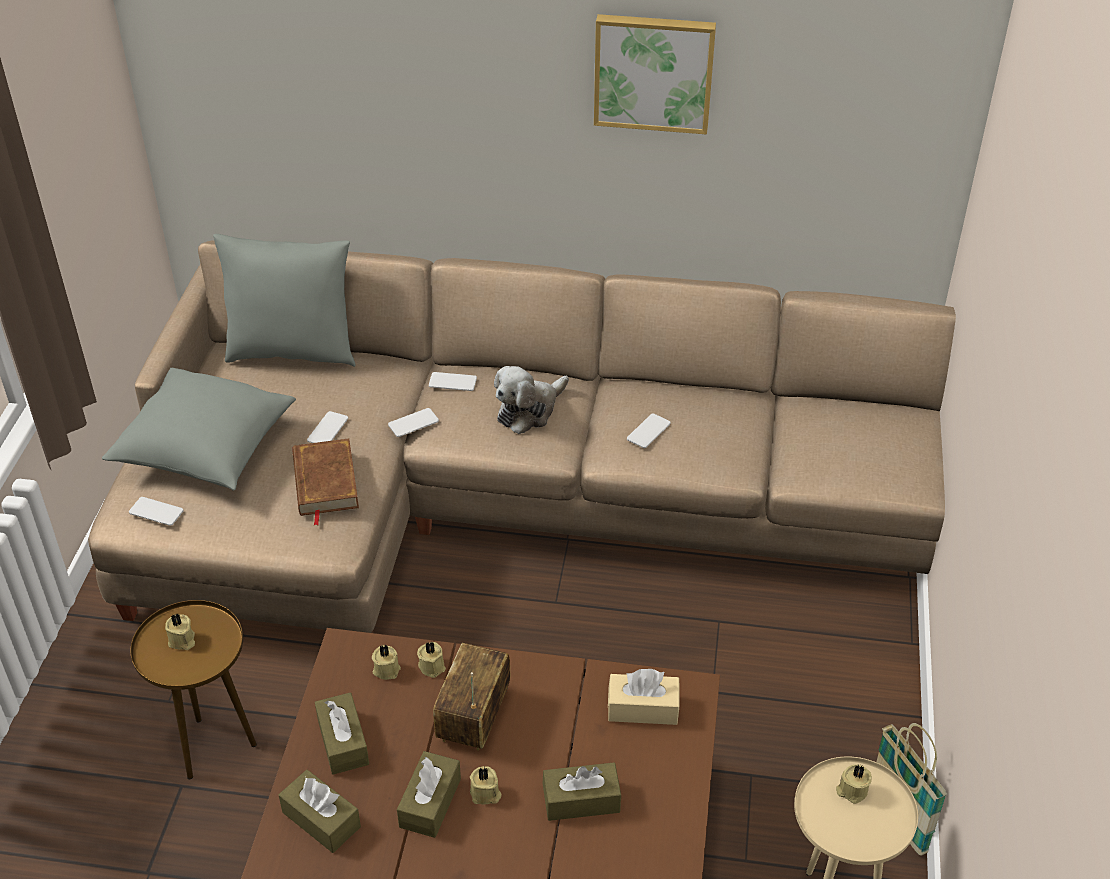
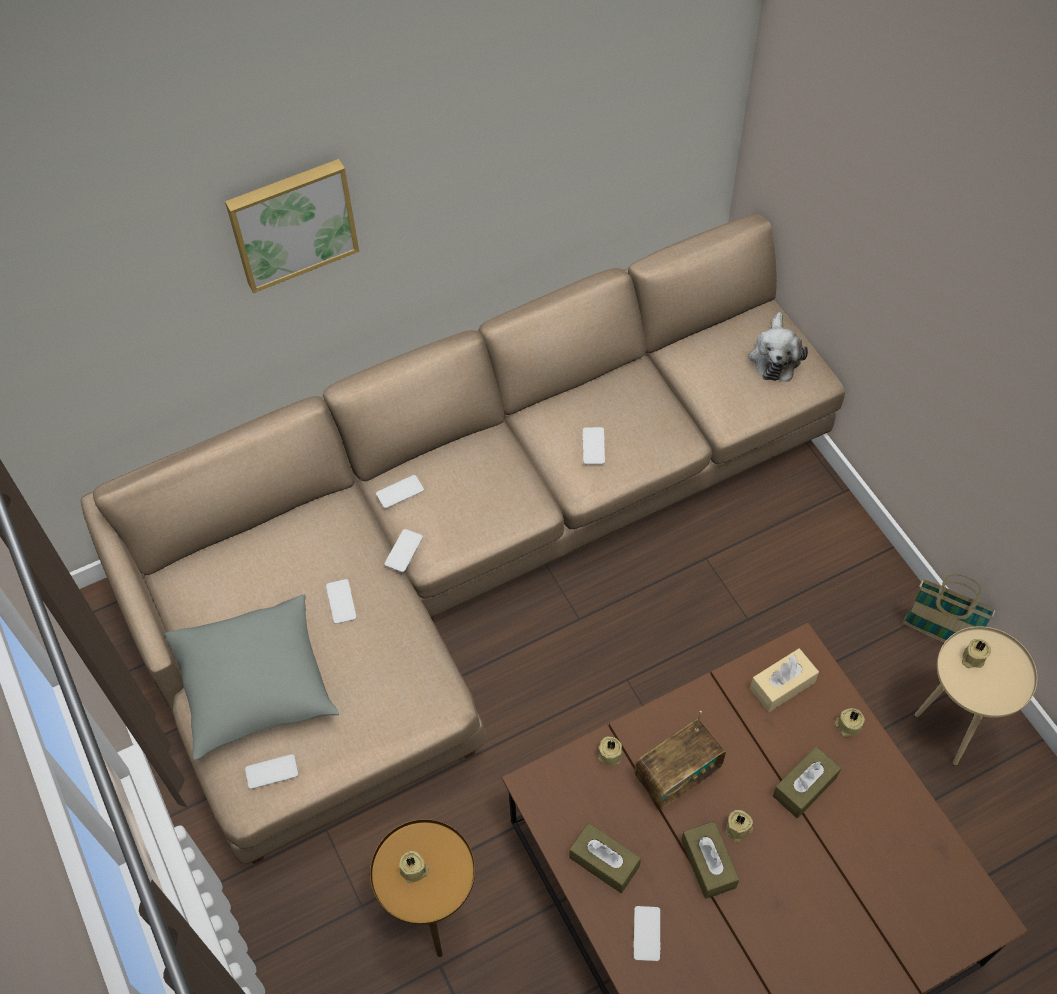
camera: 35 degrees left, 15 degrees up
grey pillow [213,234,355,367] -> none
brown tissue box [279,770,361,853] -> phone [633,906,661,961]
brown book [292,438,359,525] -> none
beige candle [372,644,401,680] -> beige candle moved to [835,708,865,737]
radio [433,643,510,751] -> radio turned 105 degrees counterclockwise [634,711,726,809]
plush toy [494,366,569,434] -> plush toy moved to [748,312,808,382]
picture [594,14,716,134] -> picture moved to [225,159,359,293]

